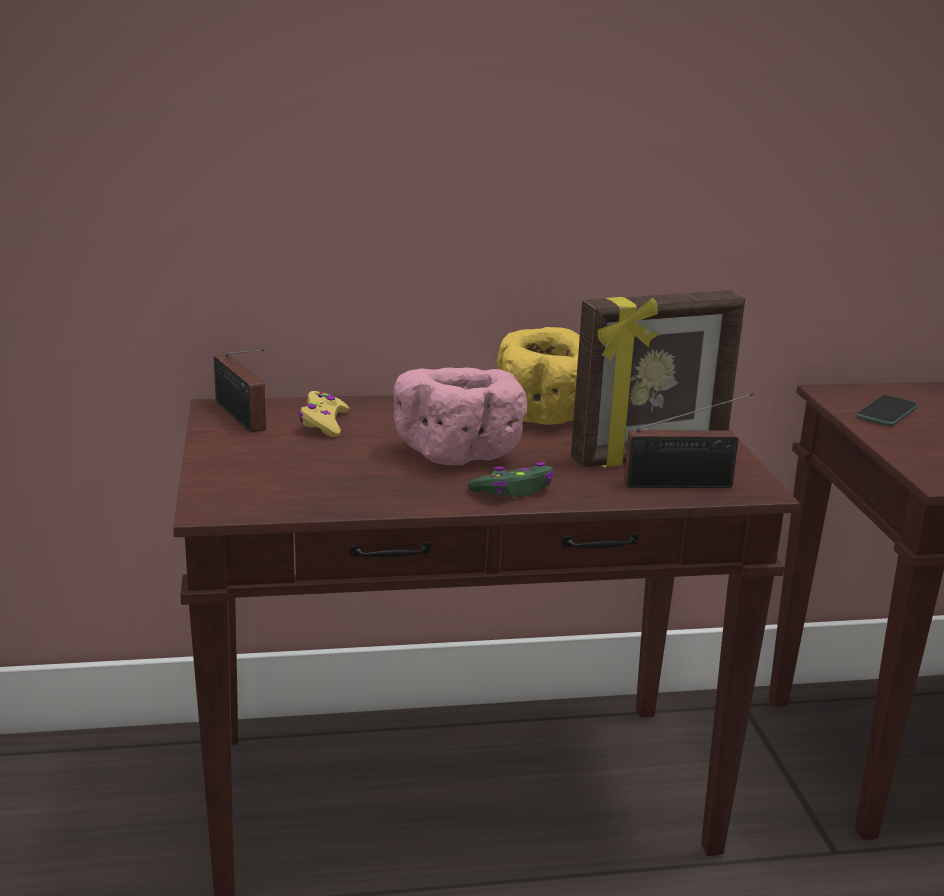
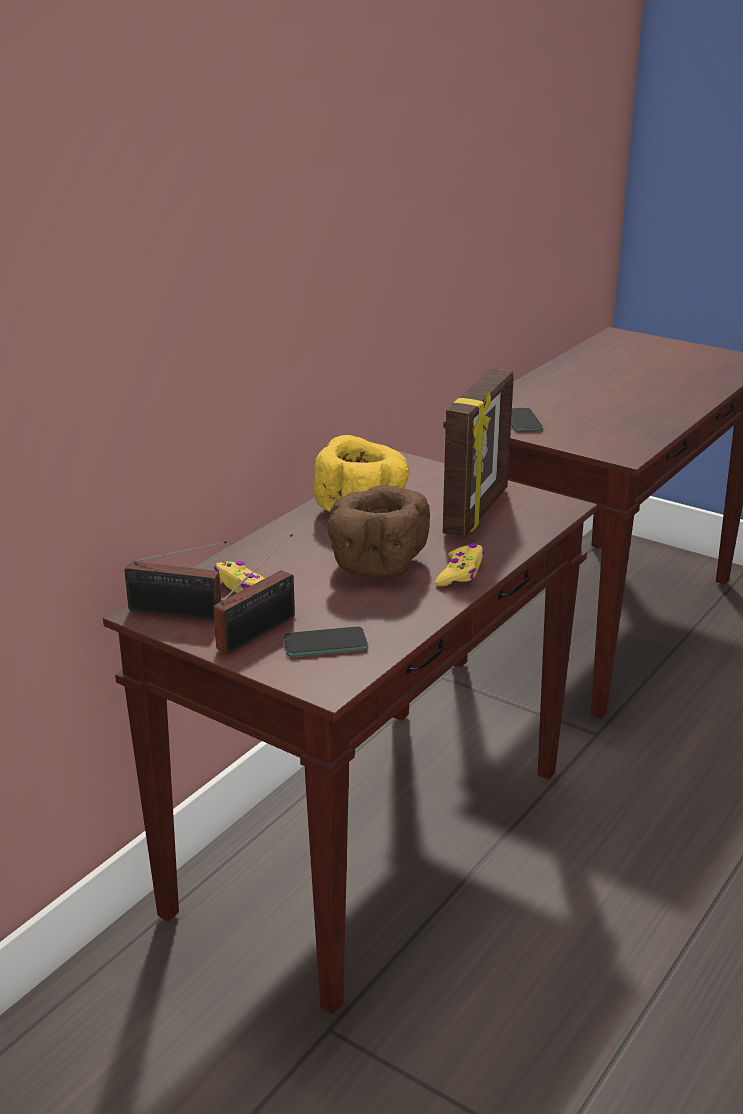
camera: 45 degrees left, 5 degrees up
pink bowl [394,368,527,465] -> brown bowl [327,486,430,578]
green game controller [467,462,555,497] -> yellow game controller [435,543,484,586]
radio [624,393,753,488] -> radio moved to [214,534,295,654]
none -> phone [283,626,368,657]

